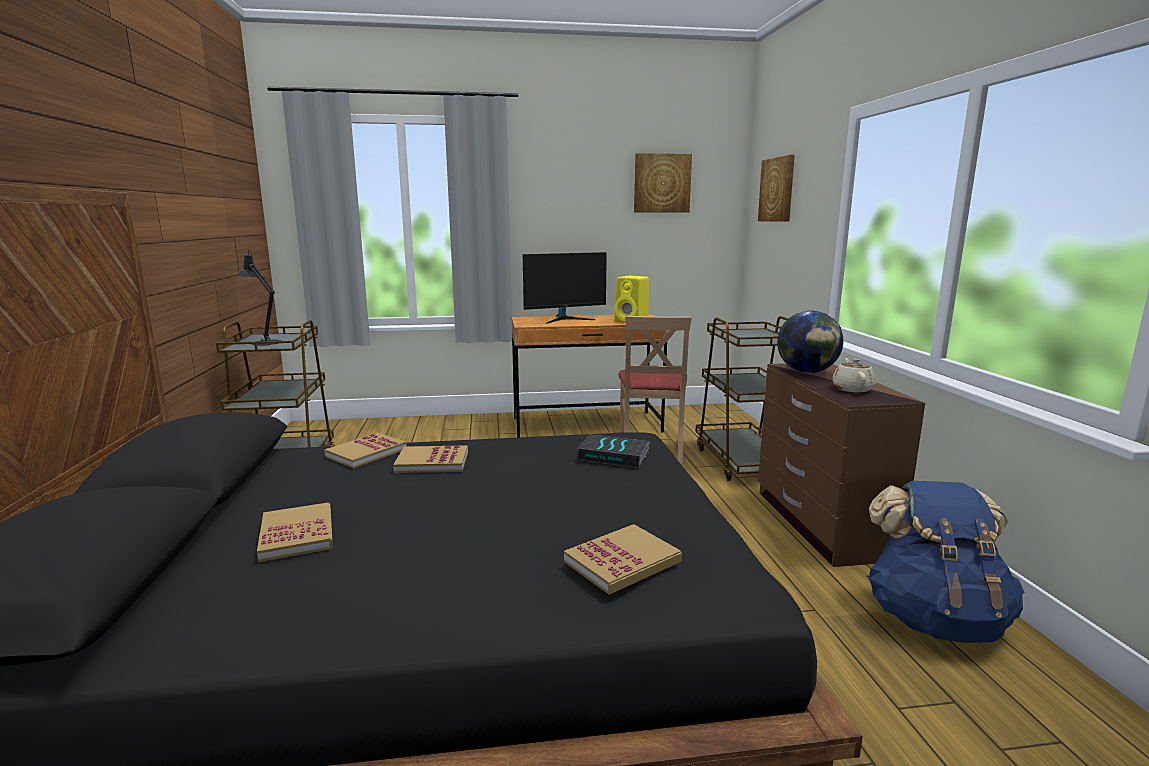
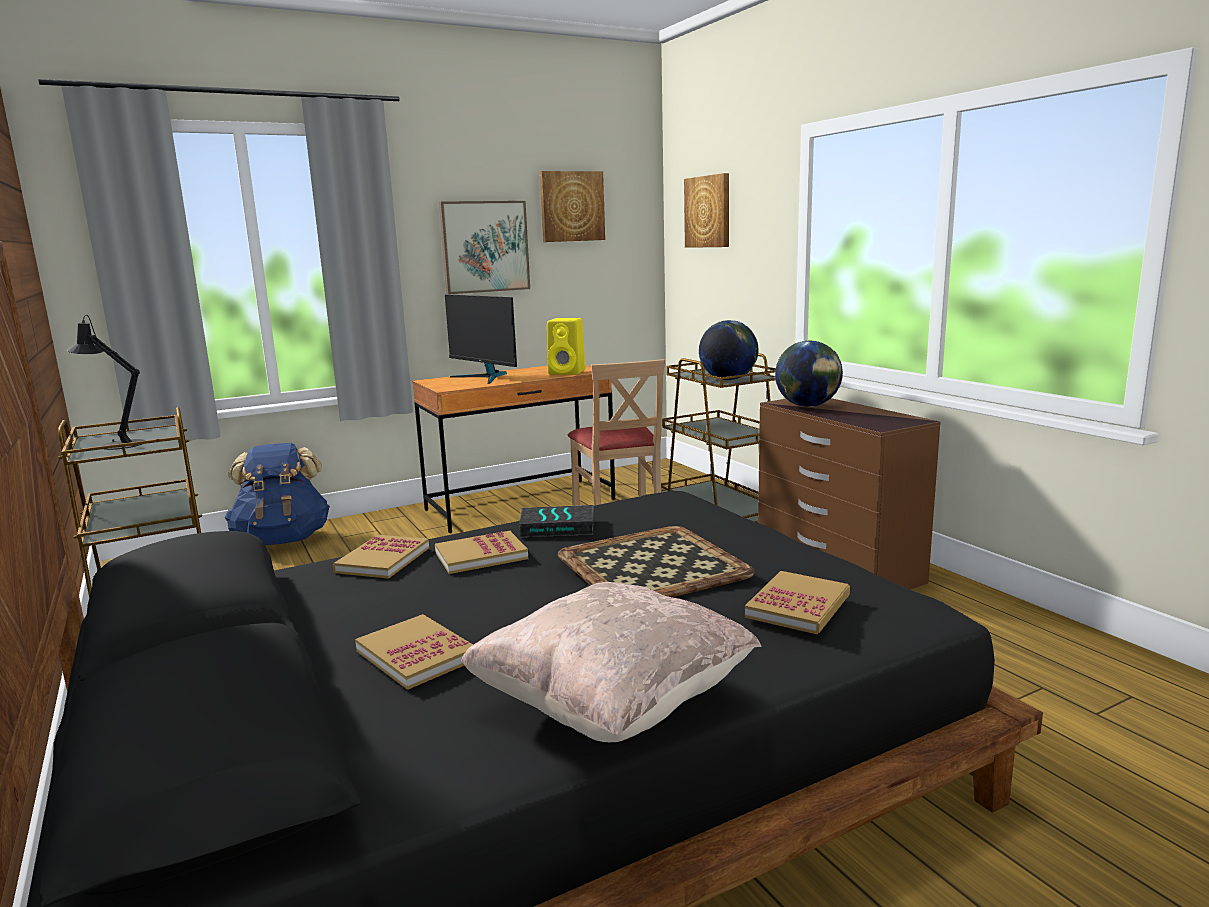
camera: 20 degrees left, 0 degrees up
monitor [523,252,607,324] -> monitor turned 90 degrees clockwise [445,294,517,384]
book [578,434,651,468] -> book moved to [519,505,594,537]
beige teapot [832,358,876,393] -> none
blue backpack [867,481,1024,643] -> blue backpack moved to [225,443,330,545]
none -> picture [439,201,530,294]
none -> beige pillow [461,582,761,742]
none -> tray [558,526,755,597]
none -> globe [699,320,758,380]

